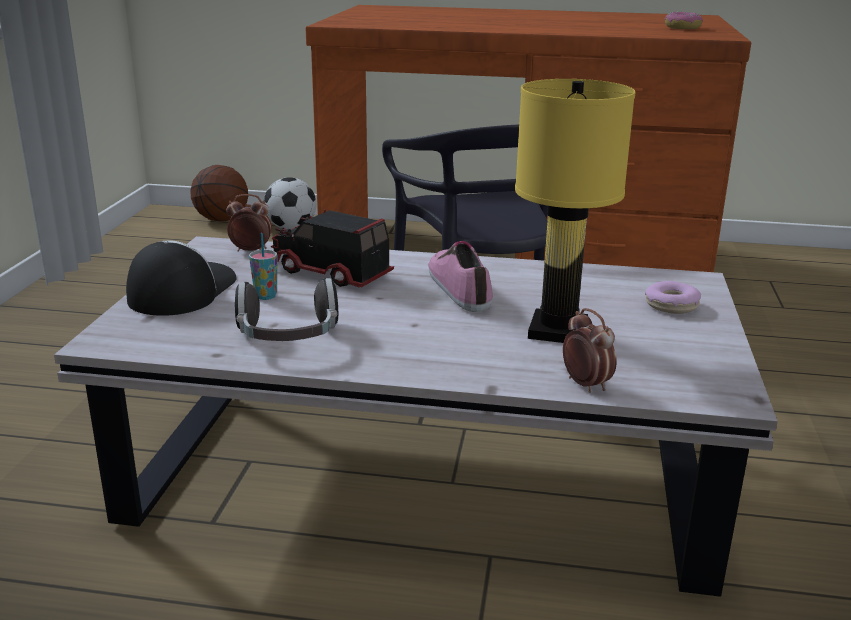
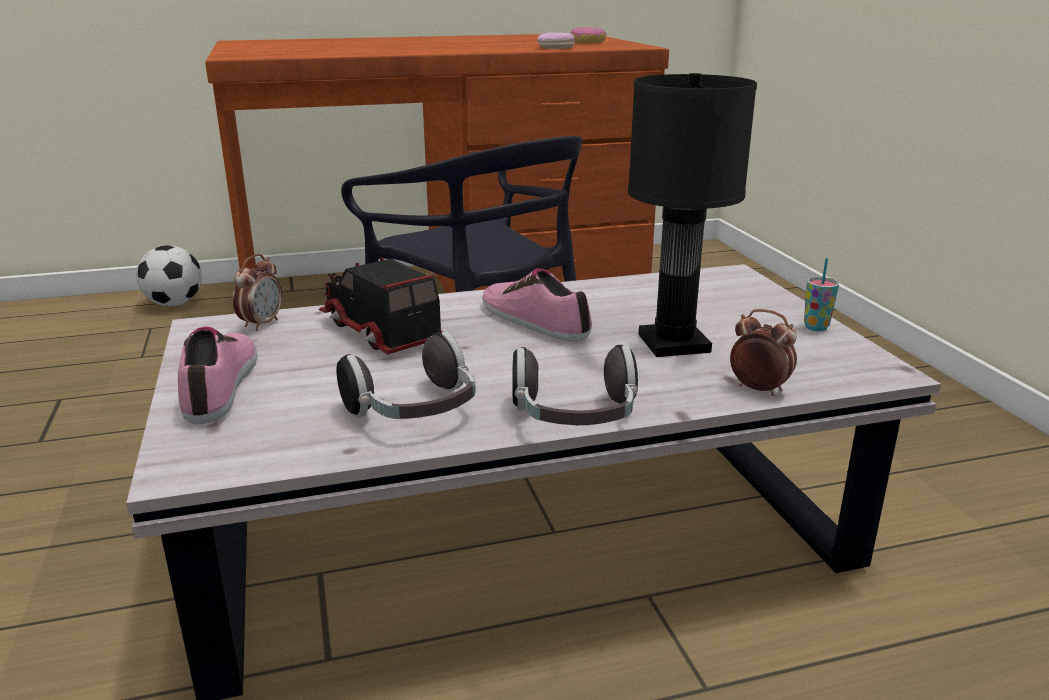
camera: 25 degrees left, 0 degrees up
cap [126,240,237,316] -> shoe [178,326,258,424]
basketball [190,165,248,222] -> none
alarm clock [226,194,272,252] -> alarm clock turned 135 degrees clockwise [233,254,282,331]
cup [249,233,277,300] -> cup moved to [804,258,839,332]
toy truck [271,210,394,288] -> toy truck turned 45 degrees clockwise [319,257,443,355]
yellow table lamp [515,79,635,343] -> black table lamp [628,73,757,357]
donut [645,281,701,314] -> donut moved to [537,33,575,49]
none -> headphones [512,345,638,425]

